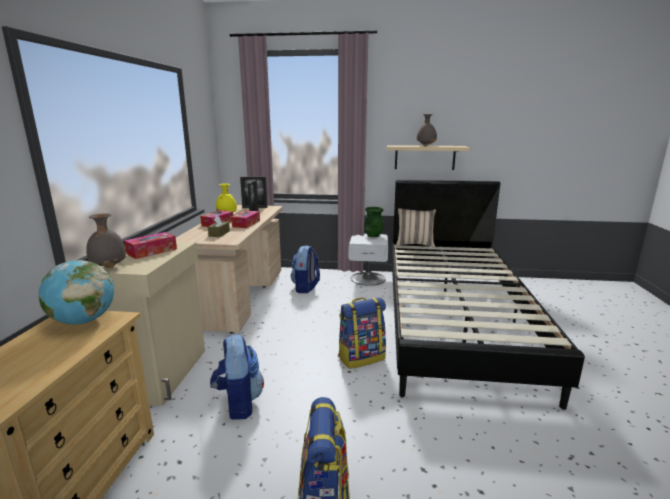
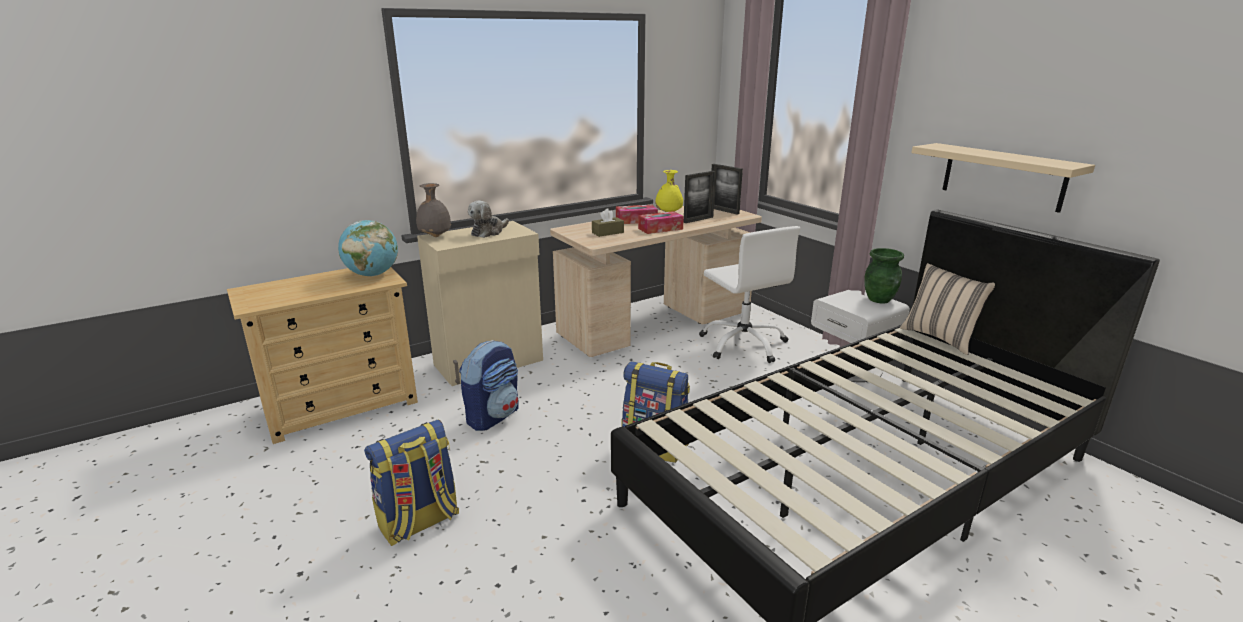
camera: 50 degrees right, 5 degrees up
tissue box [124,232,177,259] -> plush toy [468,200,509,238]
backpack [291,245,320,293] -> white office chair [699,226,800,363]
grey vase [417,114,437,146] -> none

